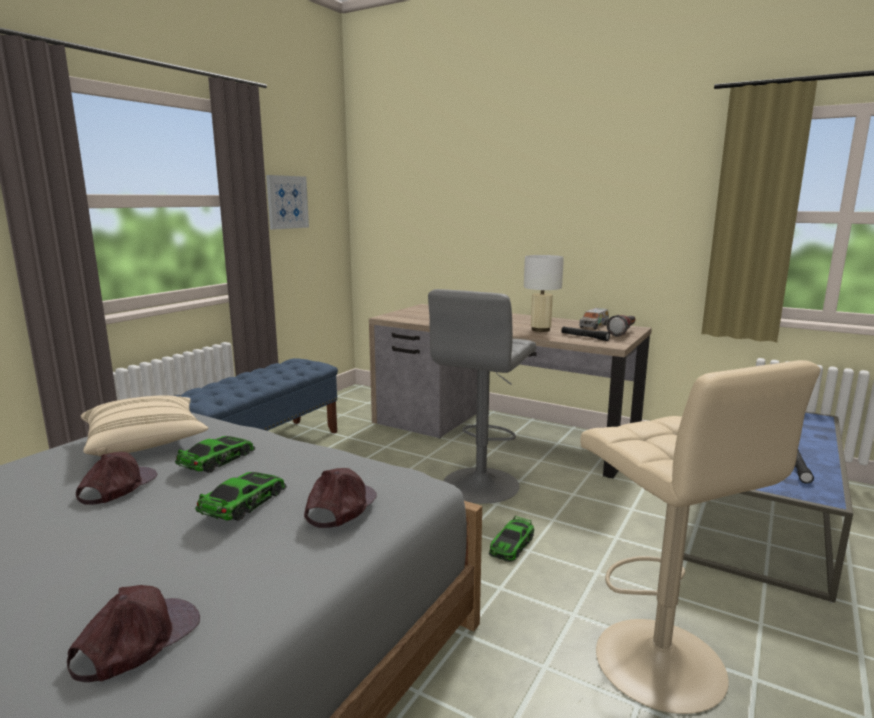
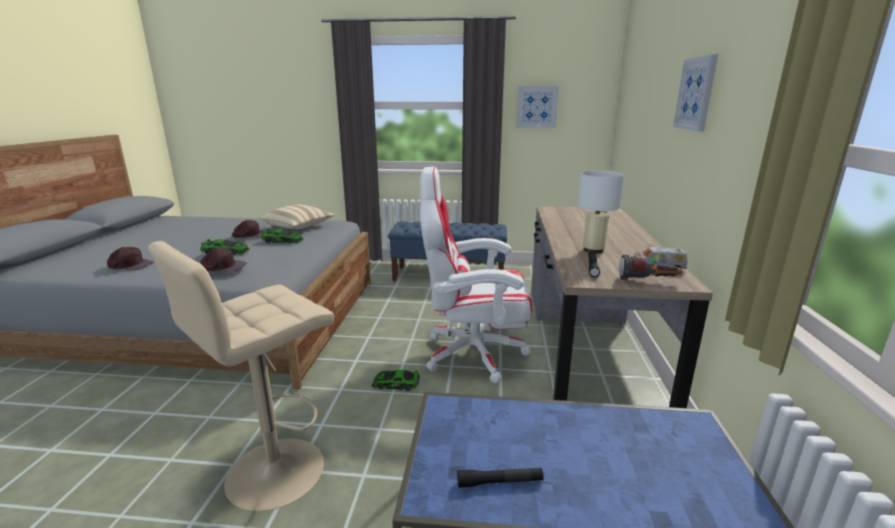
camera: 65 degrees right, 5 degrees up
grey stool [428,289,536,504] -> white office chair [420,166,533,383]
none -> picture [673,54,718,132]

